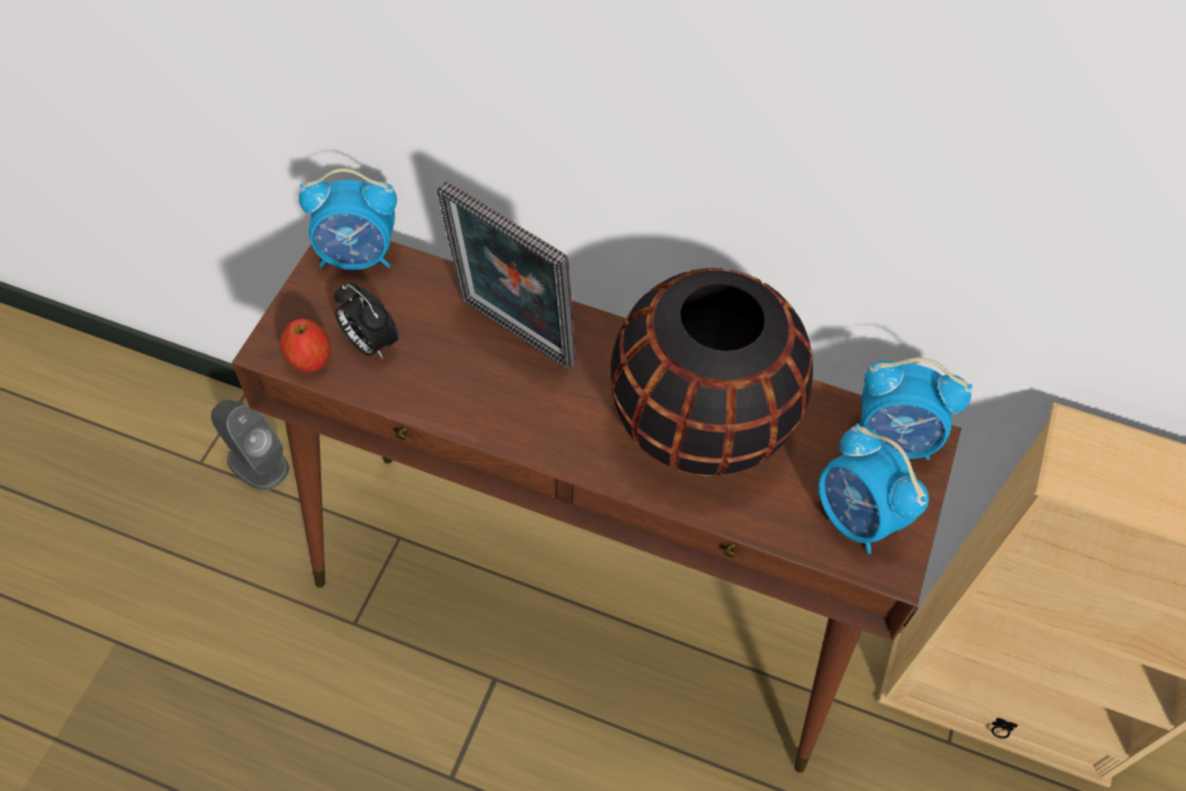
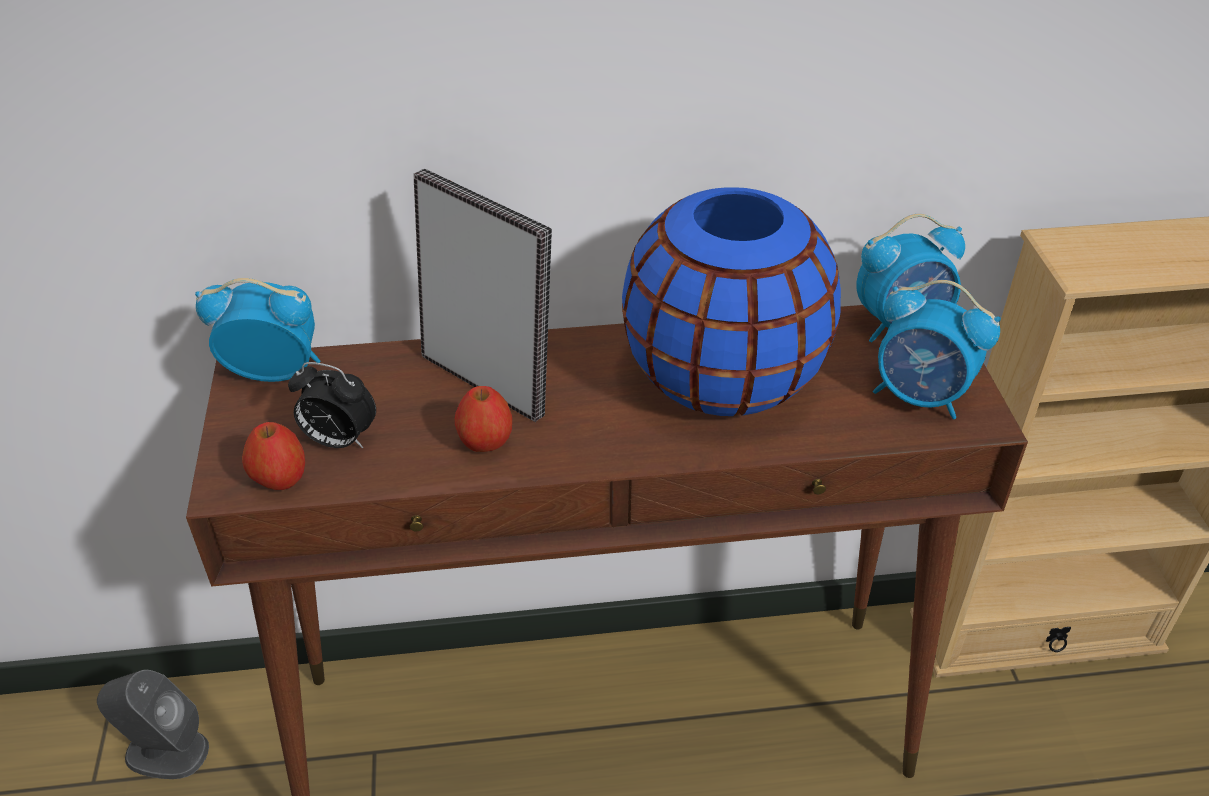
camera: 25 degrees left, 15 degrees down
alarm clock [299,168,397,270] -> alarm clock turned 150 degrees counterclockwise [195,278,320,382]
picture frame [437,181,576,370] -> picture frame turned 150 degrees counterclockwise [414,169,552,422]
black vase [610,268,813,476] -> blue vase [622,187,841,416]
none -> apple [455,386,512,452]

